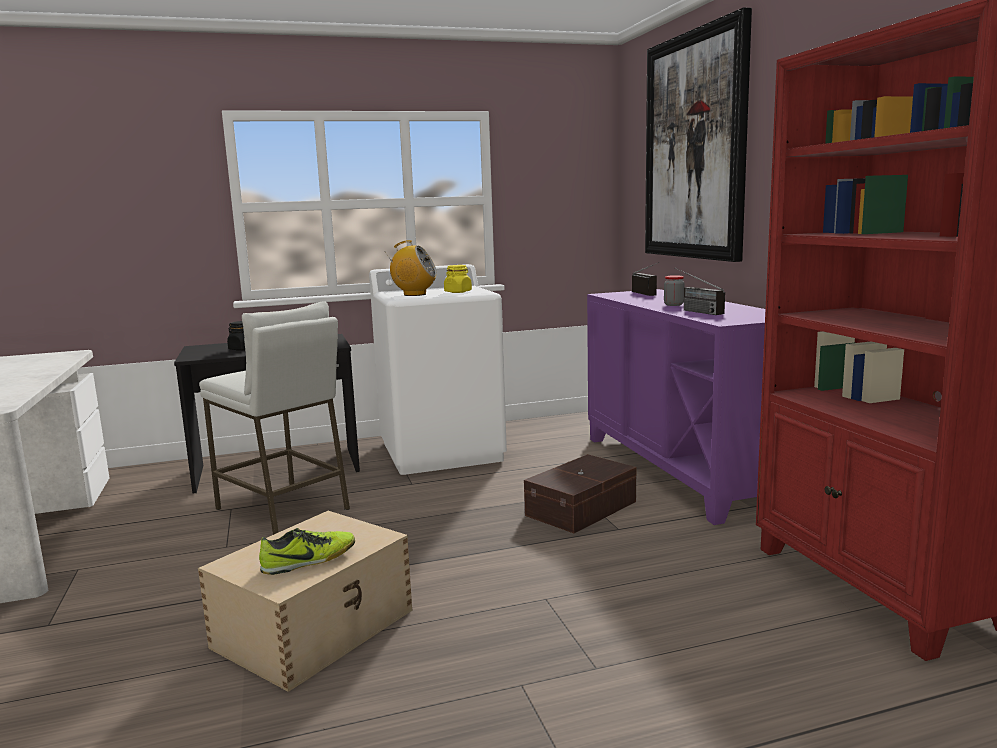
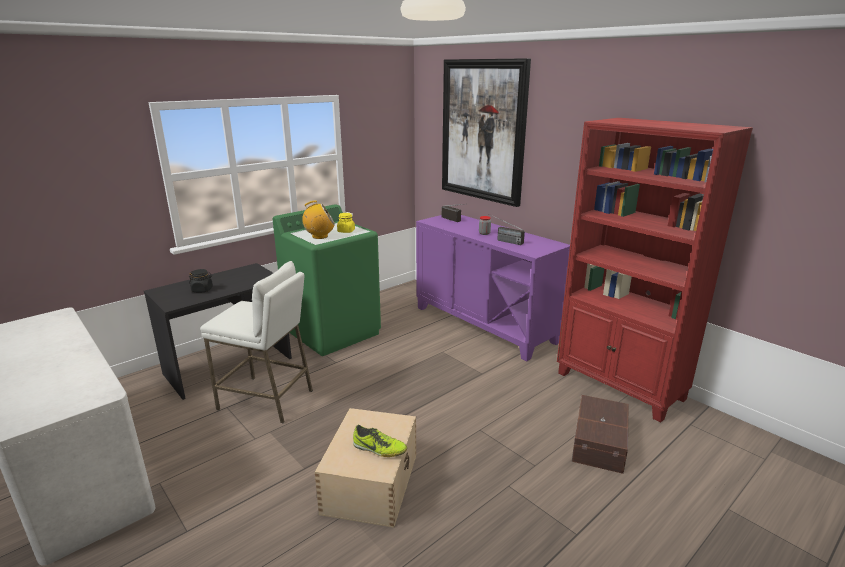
camera: 25 degrees left, 10 degrees up
shoe [259,528,355,575] -> shoe turned 75 degrees clockwise [353,425,407,457]
white washing machine [369,264,507,475] -> green washing machine [273,204,381,356]
brown storage box [524,454,636,533] -> brown storage box moved to [572,395,629,474]

